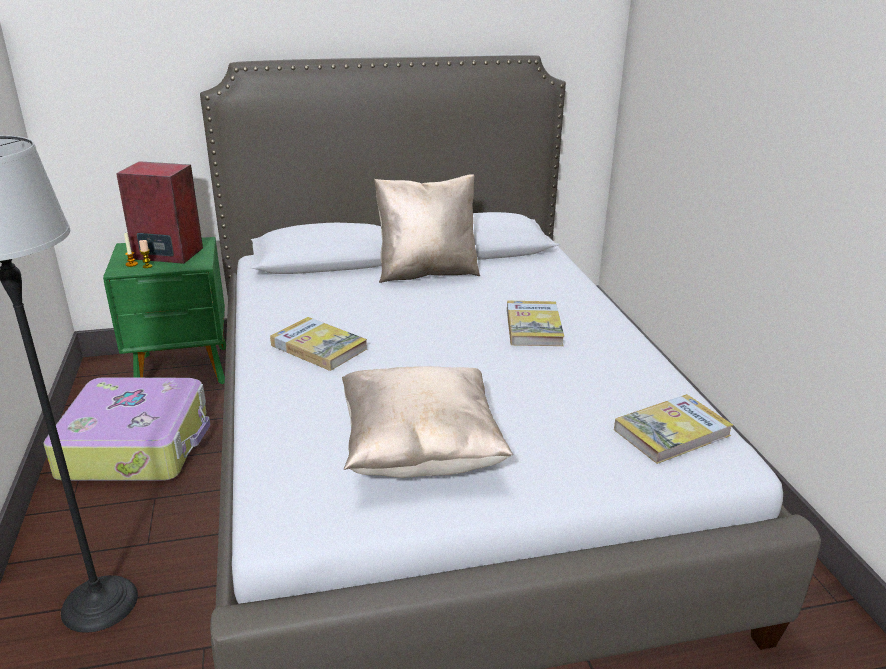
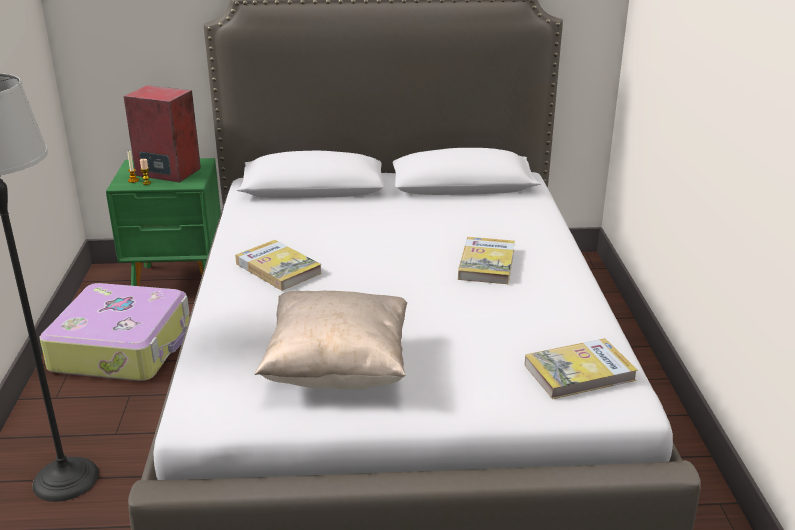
camera: 10 degrees right, 0 degrees up
beige pillow [374,174,480,283] -> none

